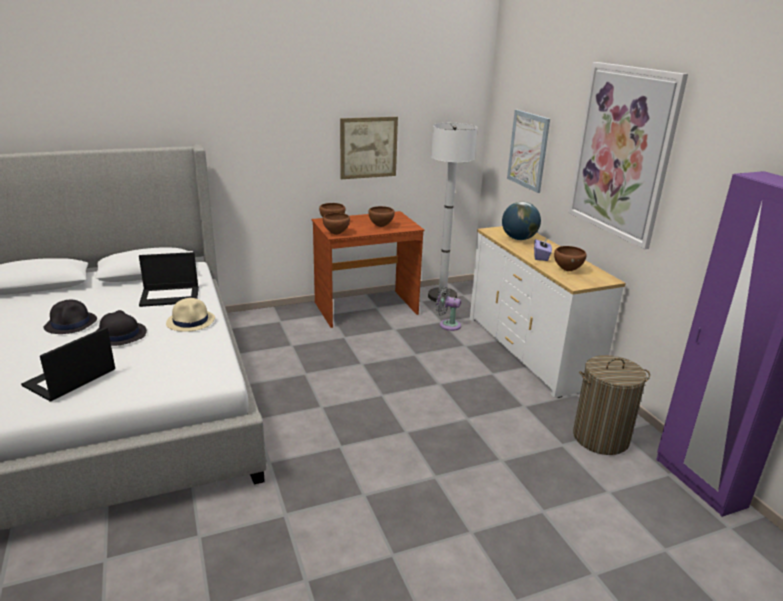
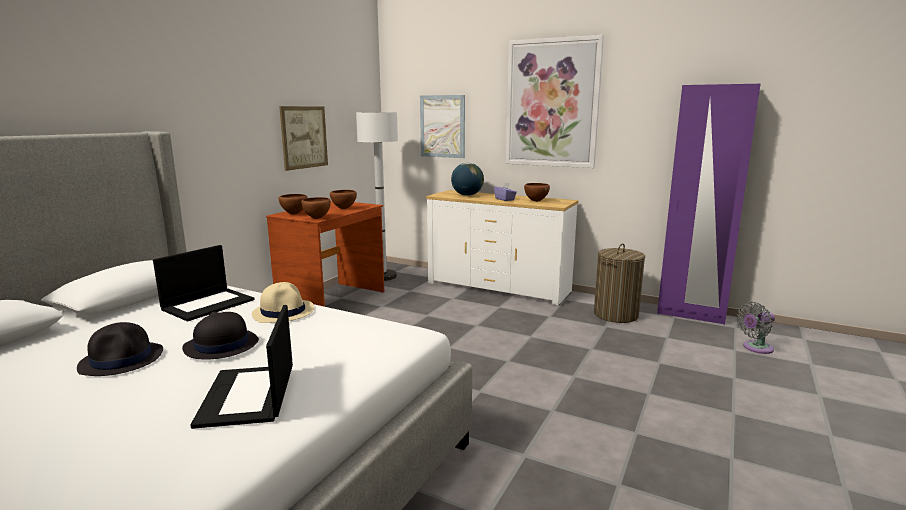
camera: 40 degrees left, 10 degrees down
grey fan [436,286,461,331] -> grey fan moved to [737,302,775,354]

